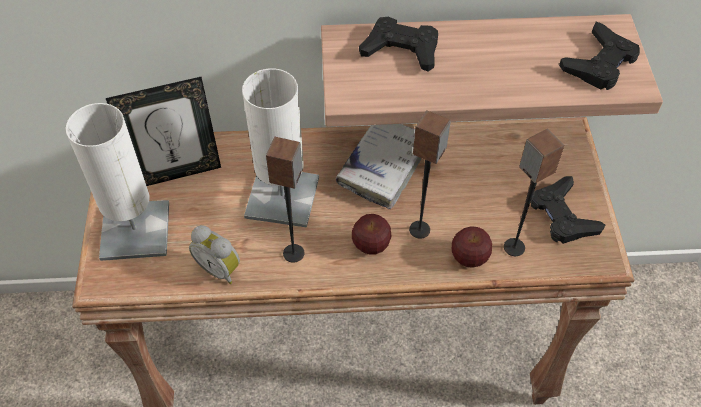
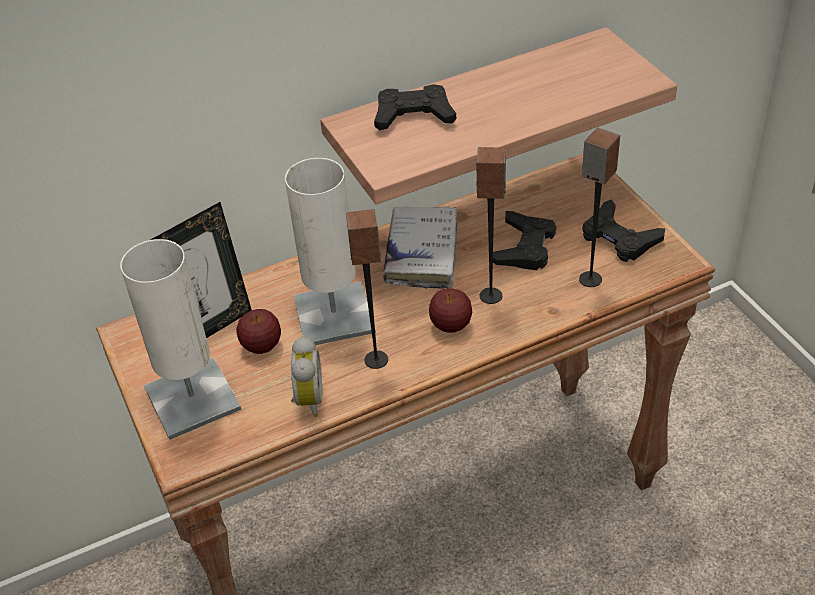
camera: 20 degrees left, 10 degrees down
alarm clock [189,225,240,284] -> alarm clock turned 105 degrees counterclockwise [291,336,322,417]
apple [452,226,492,268] -> apple moved to [236,309,281,354]
black game controller [559,22,640,90] -> black game controller moved to [493,211,556,270]

